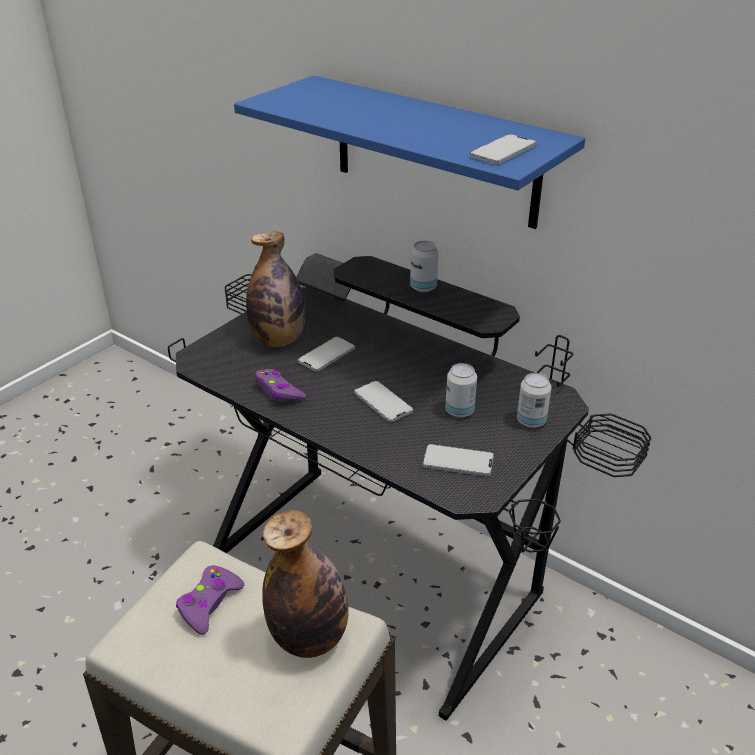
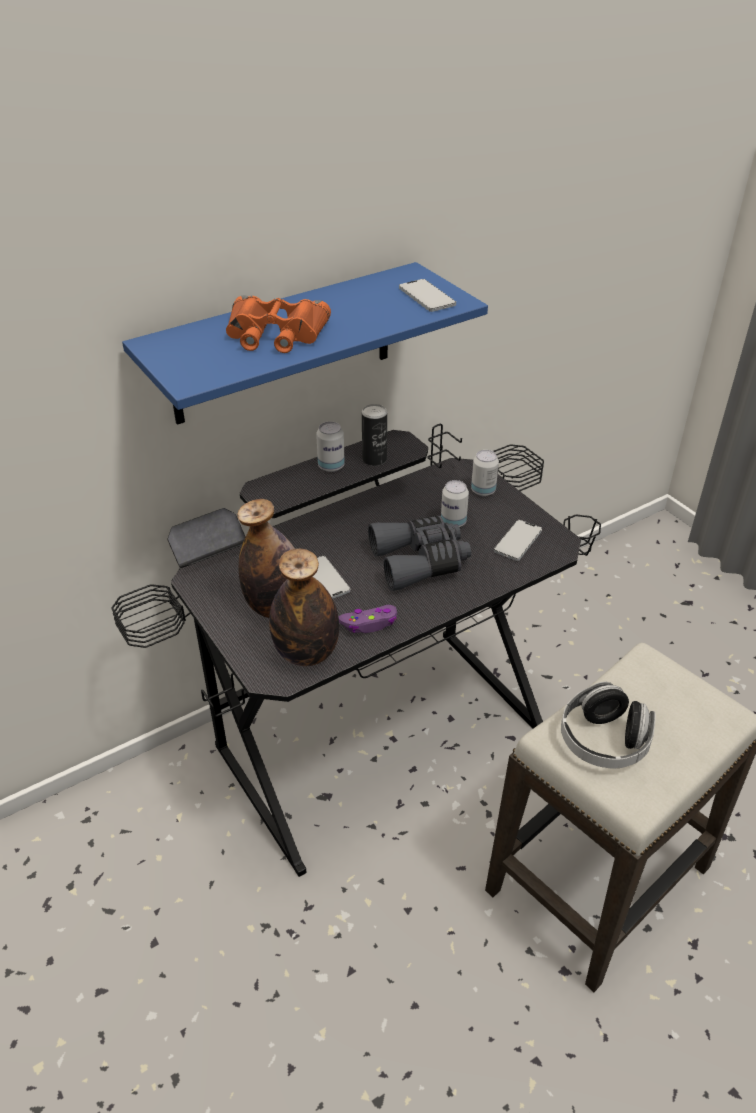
camera: 70 degrees left, 5 degrees up
purple game controller [176,565,244,635] -> headphones [561,682,656,769]
bottle [262,510,349,658] -> bottle moved to [269,549,339,666]
phone [354,380,413,422] -> grey binoculars [368,515,471,591]
none -> orange binoculars [226,295,331,353]
none -> can [362,404,387,466]

